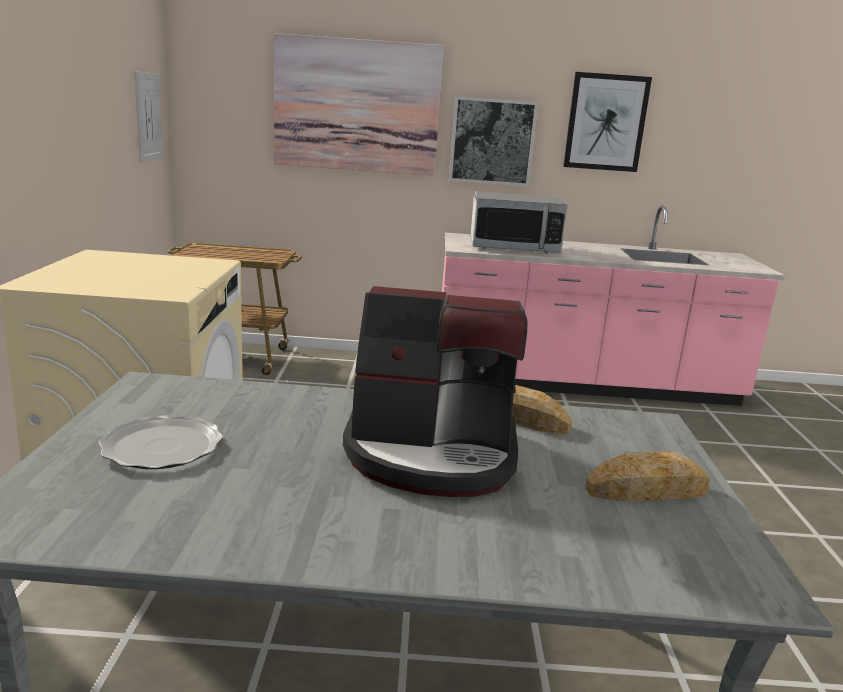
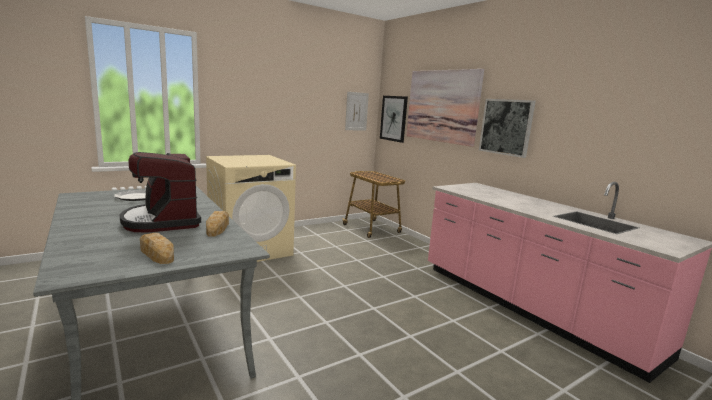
camera: 55 degrees right, 5 degrees down
microwave [470,191,568,253] -> none
picture [563,72,652,172] -> picture moved to [380,96,408,143]

